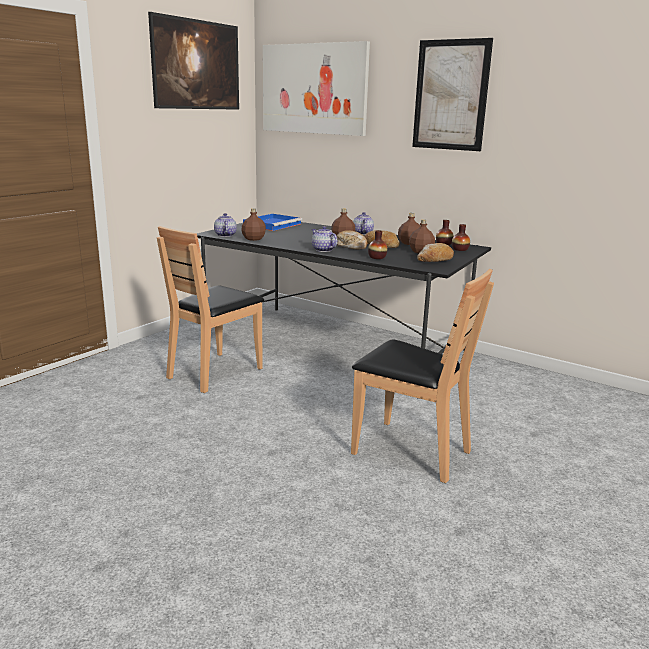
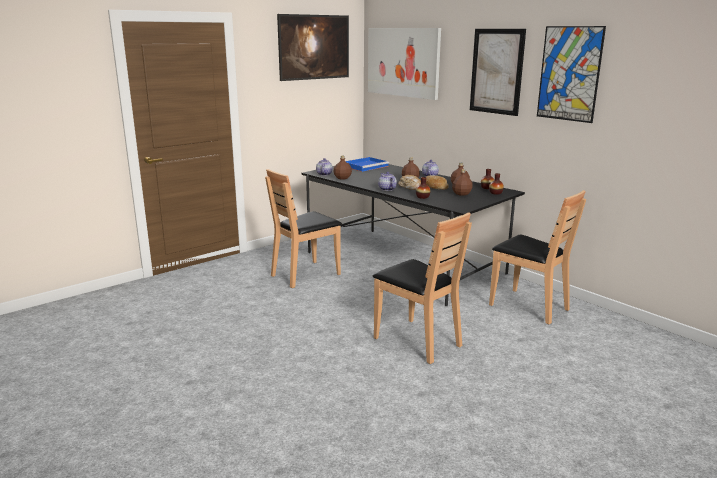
camera: 15 degrees right, 0 degrees up
bread [417,243,454,262] -> none
none -> brown chair [489,190,586,324]
none -> picture [537,26,606,123]

